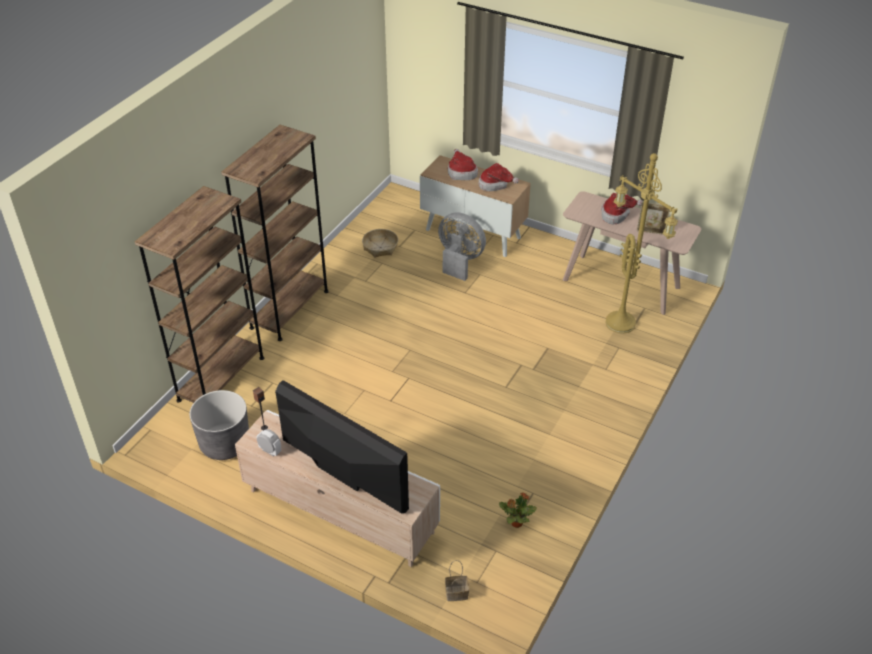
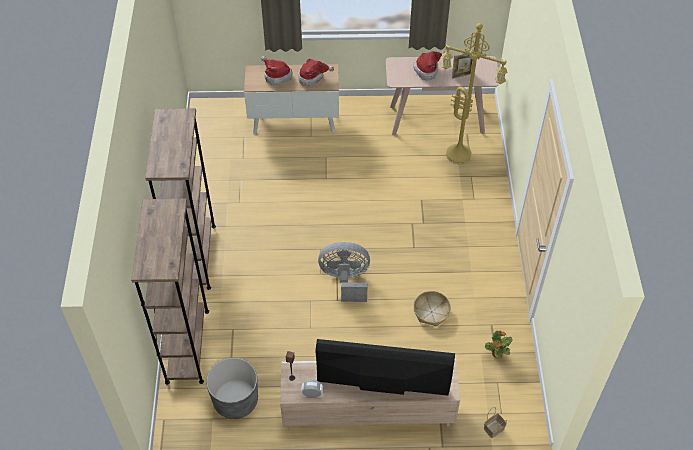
camera: 30 degrees left, 10 degrees up
basket [362,229,398,258] -> basket moved to [413,291,451,326]
grey fan [438,212,486,281] -> grey fan moved to [318,242,370,302]

